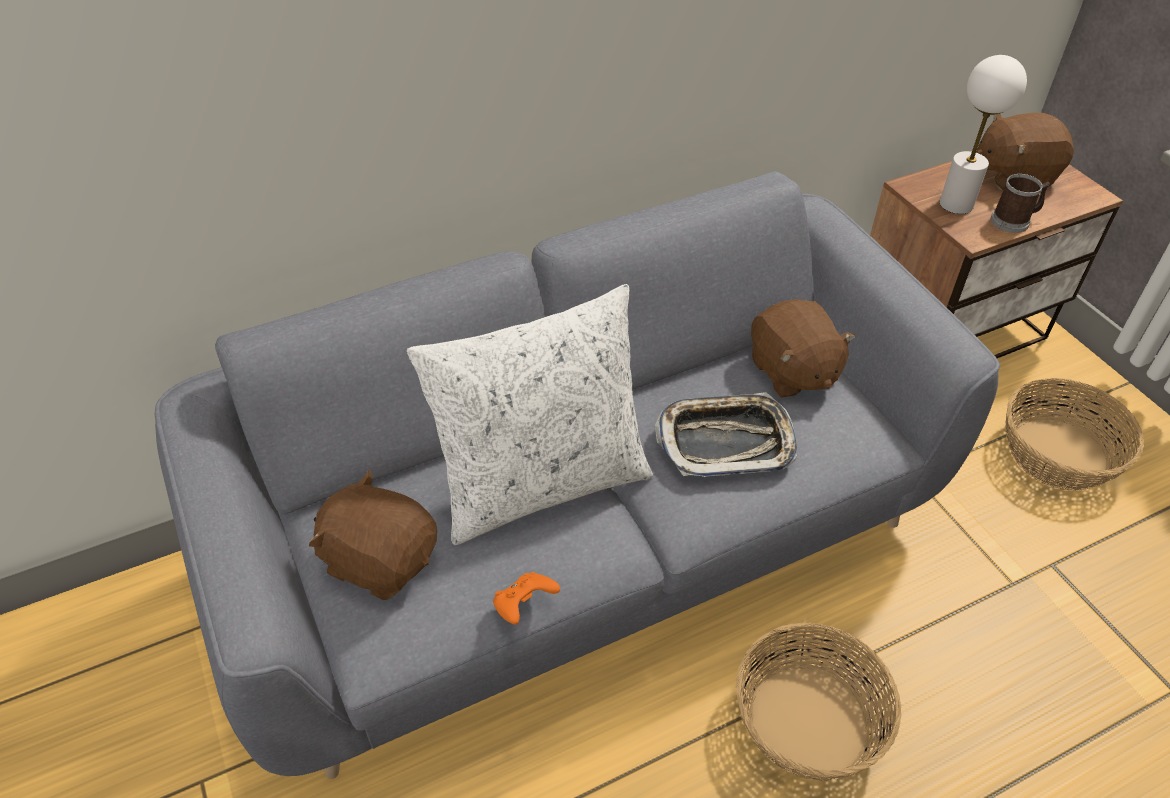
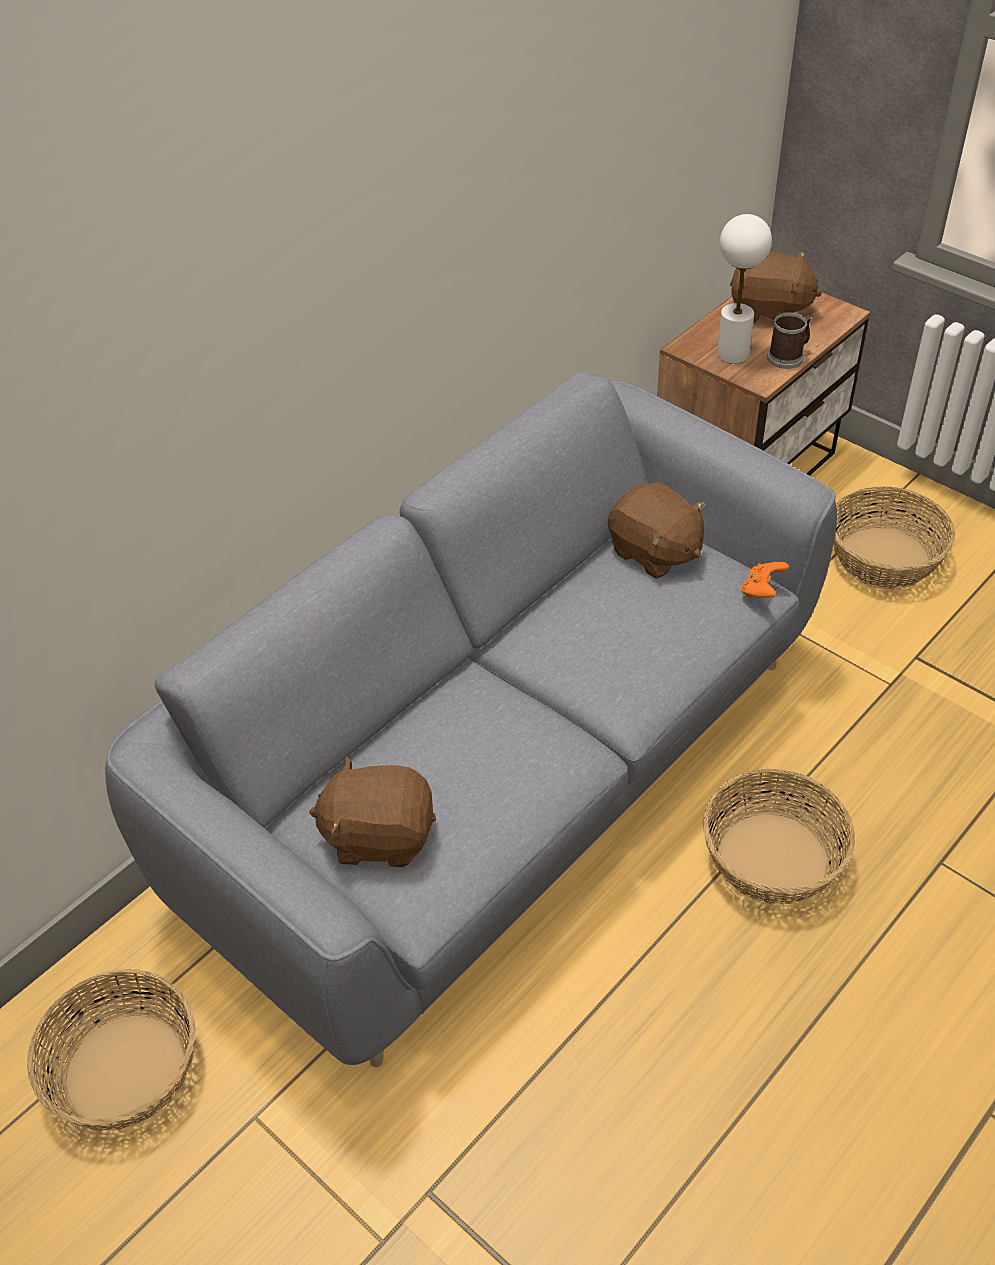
camera: 20 degrees left, 0 degrees up
white pillow [407,284,653,545] -> none
orange game controller [493,572,560,625] -> orange game controller moved to [741,562,789,598]
tray [655,392,797,477] -> none
brown plush toy [976,113,1074,190] -> brown plush toy turned 135 degrees counterclockwise [730,251,822,323]
none -> basket [27,969,196,1131]

